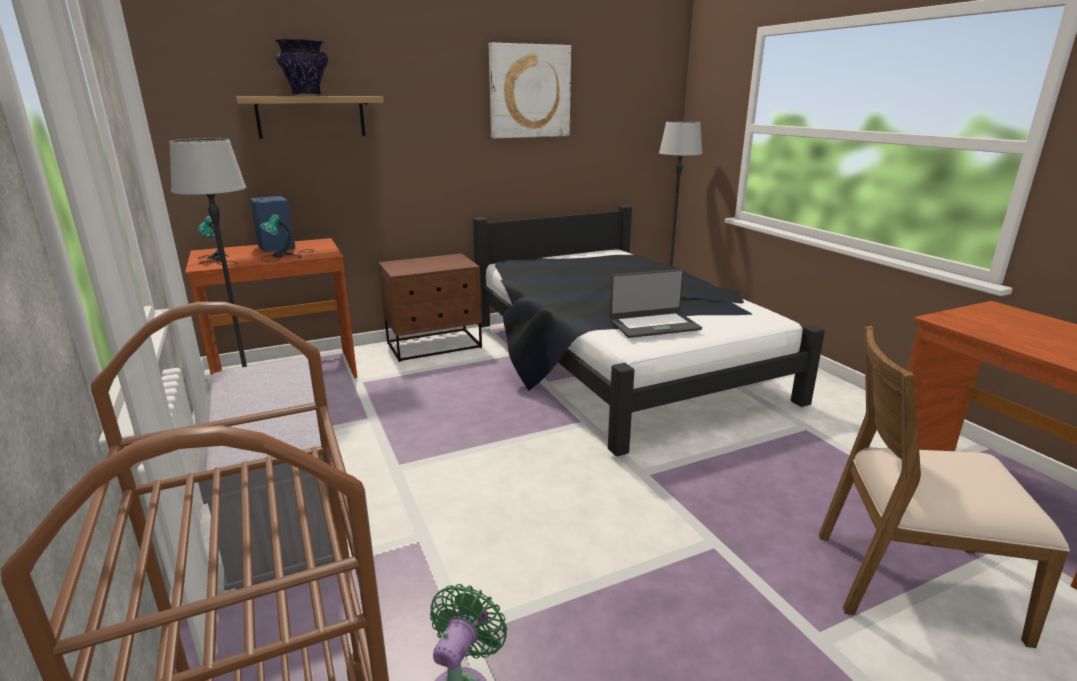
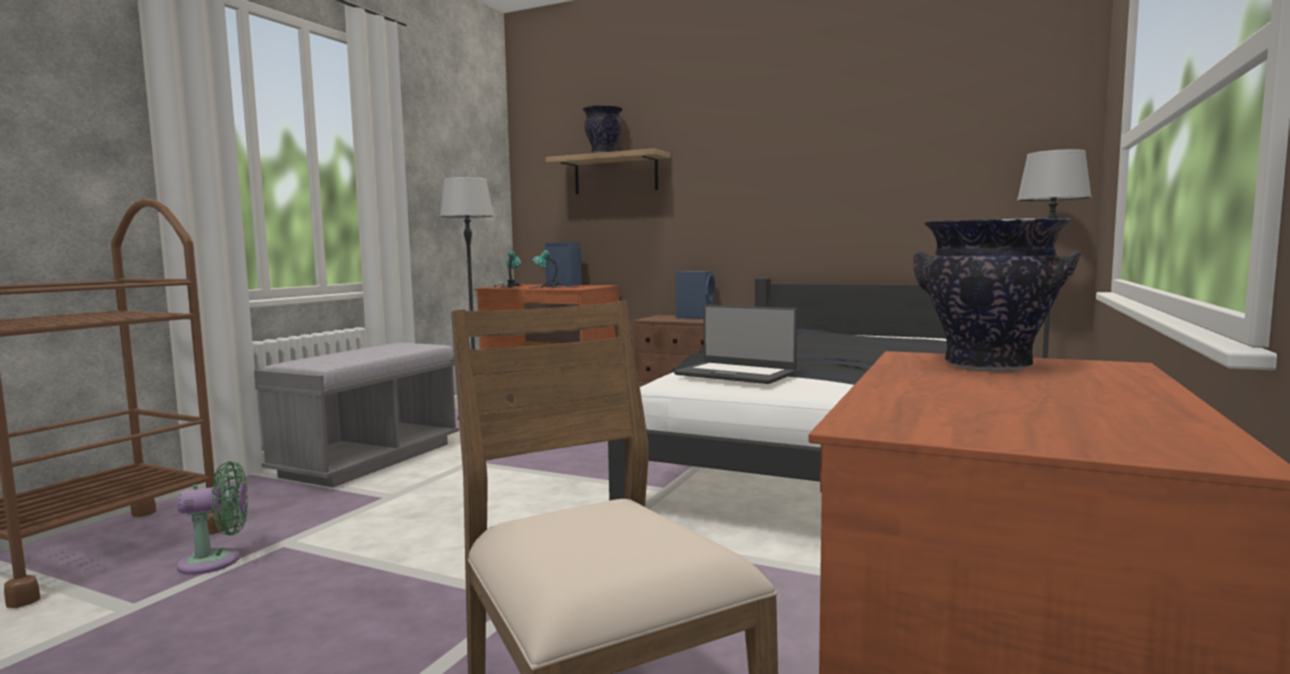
camera: 50 degrees right, 15 degrees down
picture [489,43,571,138] -> none
none -> blue speaker [675,271,715,319]
none -> vase [913,218,1081,371]

